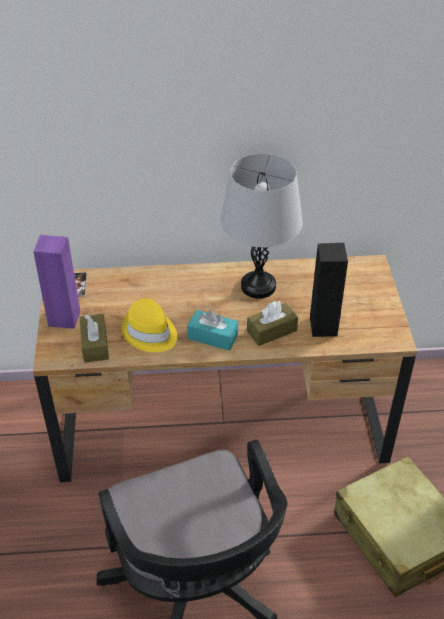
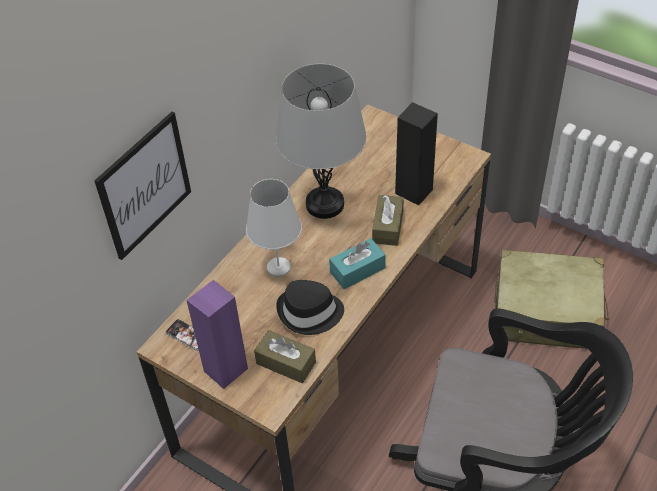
camera: 50 degrees left, 5 degrees up
yellow hat [121,298,177,352] -> black hat [276,280,344,335]
none -> picture [94,112,191,260]
none -> white table lamp [246,179,302,277]

